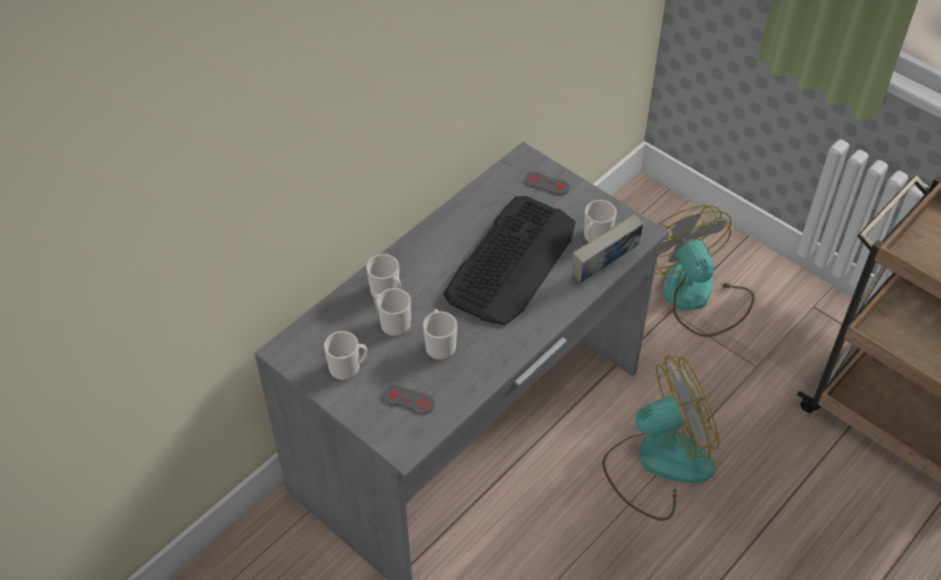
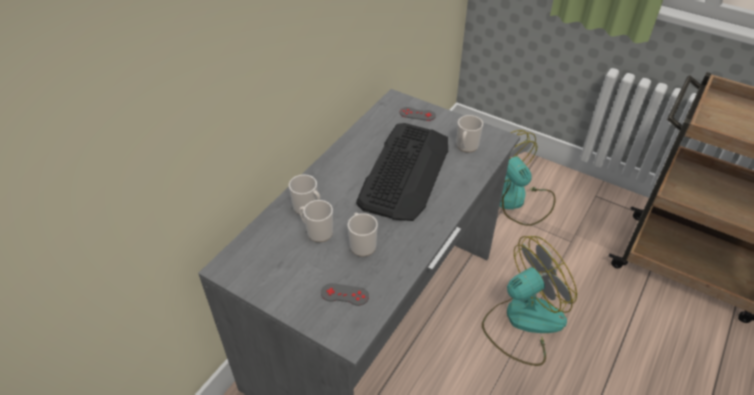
camera: 10 degrees left, 5 degrees down
mug [324,331,367,380] -> none
book [572,214,643,283] -> none

